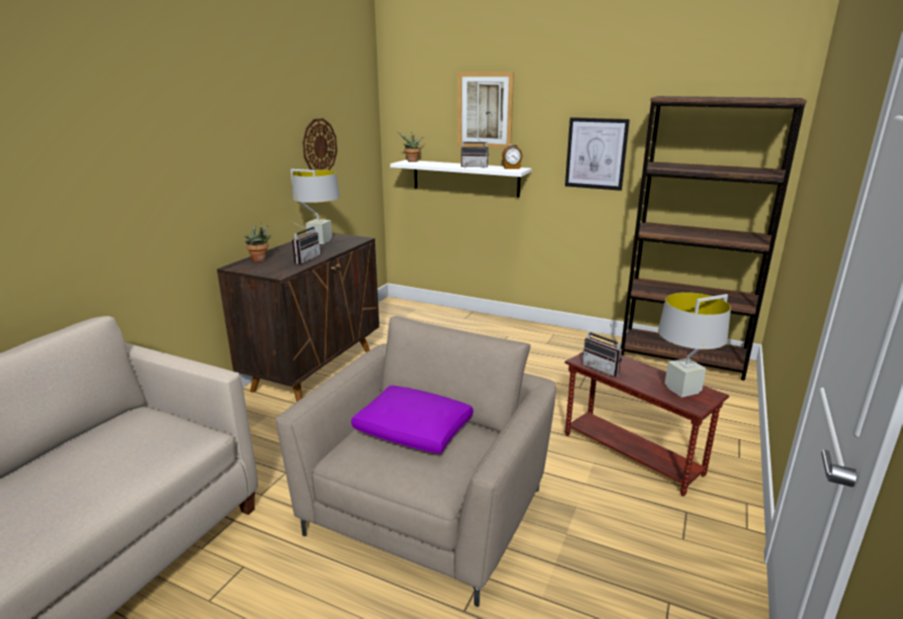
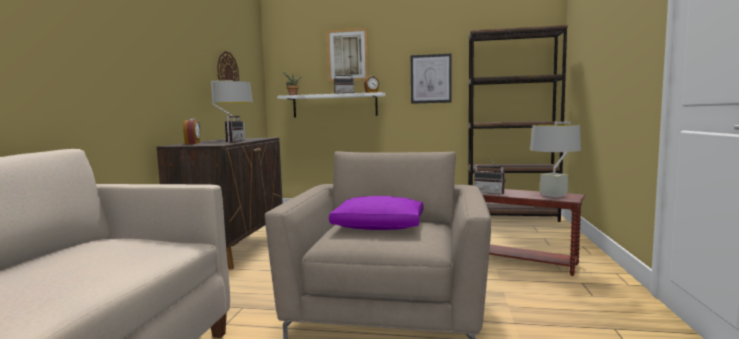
camera: 15 degrees left, 15 degrees down
potted plant [244,223,272,261] -> alarm clock [183,119,200,144]

